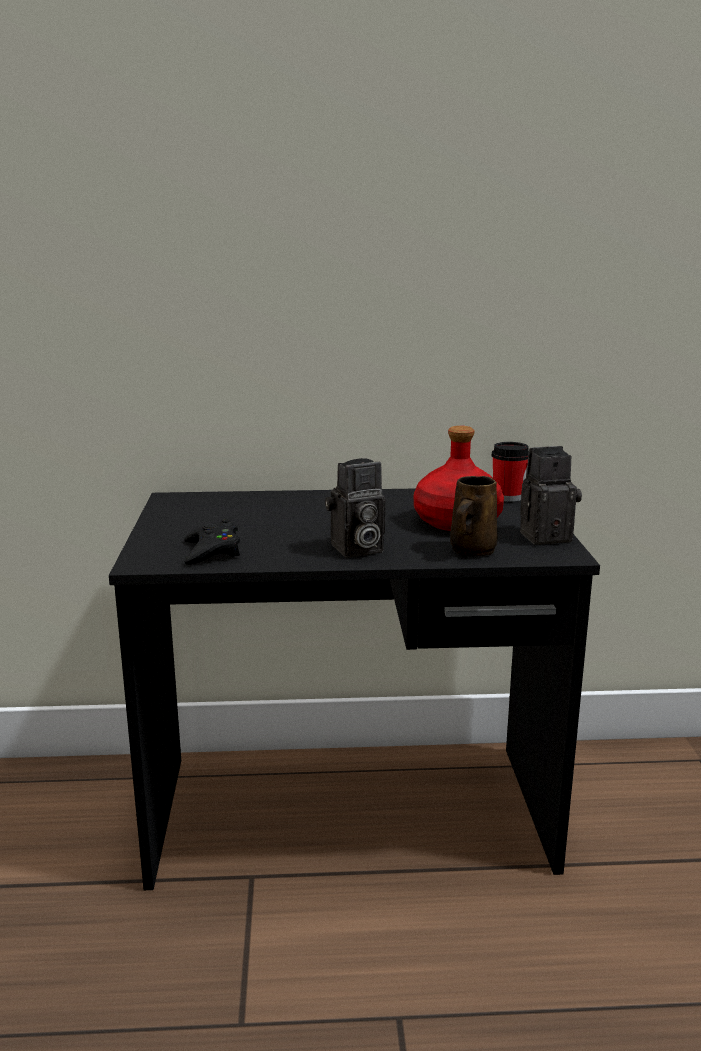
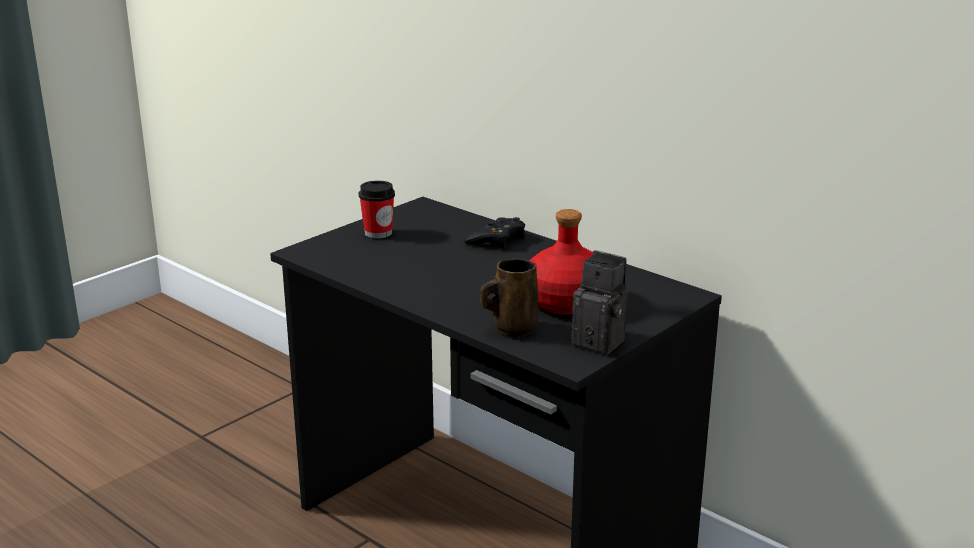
camera: 45 degrees right, 5 degrees up
black game controller [184,519,240,564] -> black game controller moved to [464,217,525,249]
camera [325,458,386,558] -> none
cup [492,442,529,502] -> cup moved to [359,180,395,239]

